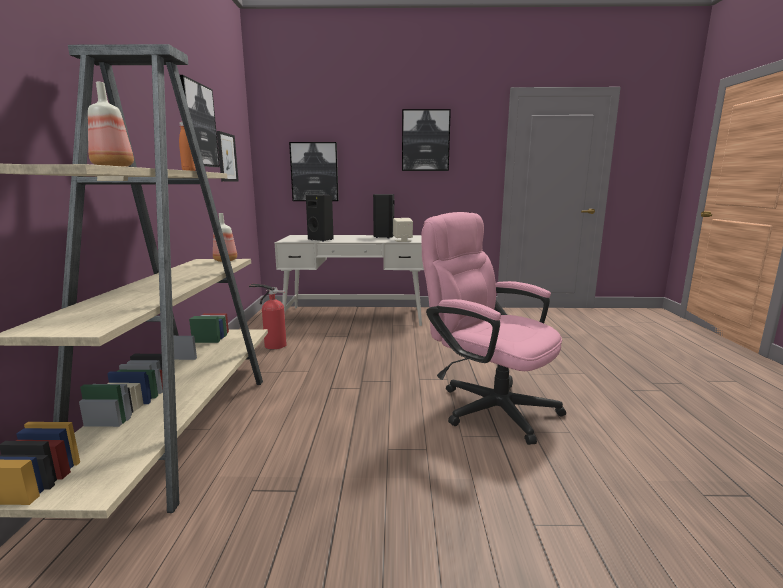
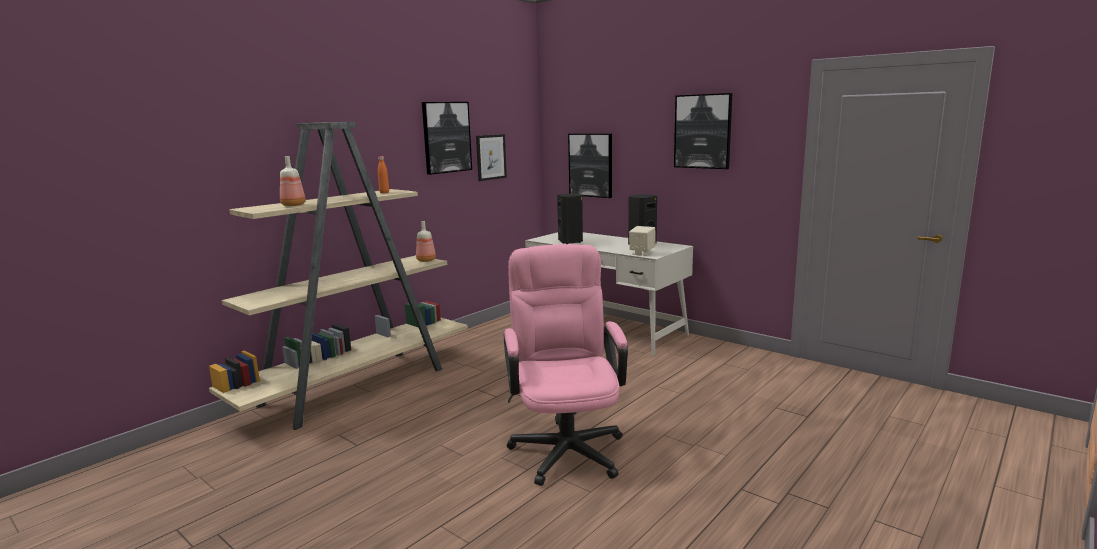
camera: 40 degrees right, 0 degrees up
fire extinguisher [249,284,287,349] -> none

